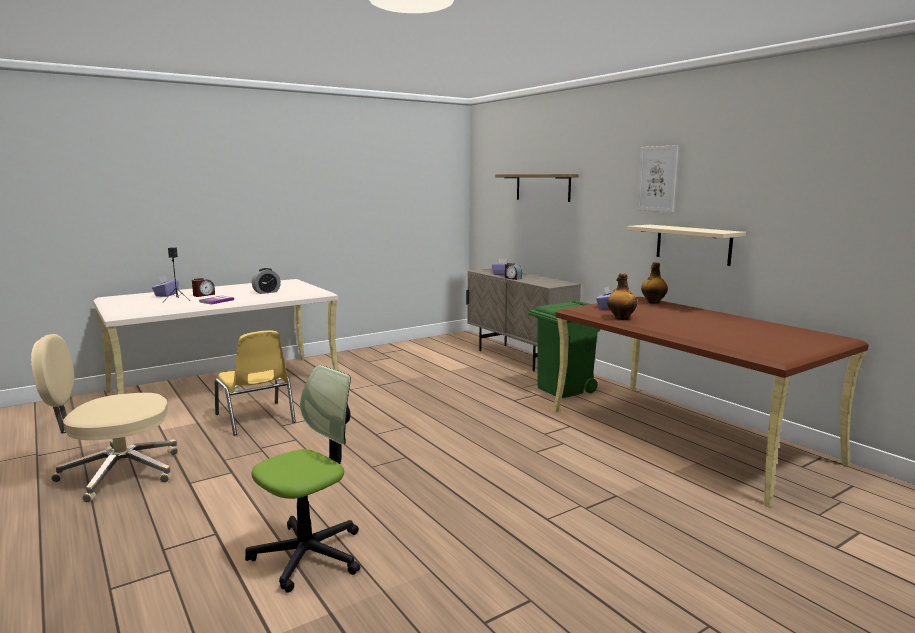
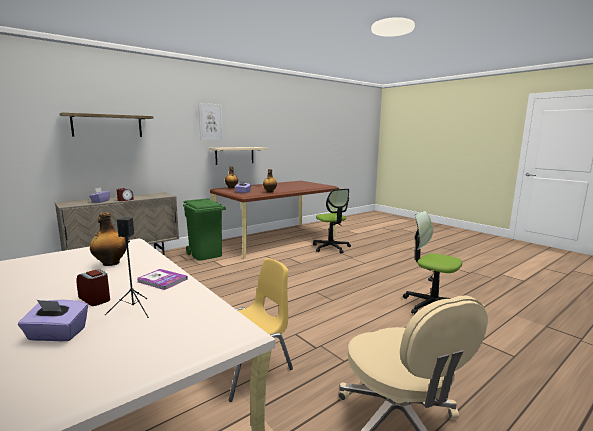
camera: 95 degrees left, 0 degrees up
alarm clock [252,268,281,294] -> bottle [90,212,127,266]
none -> office chair [313,189,351,254]

